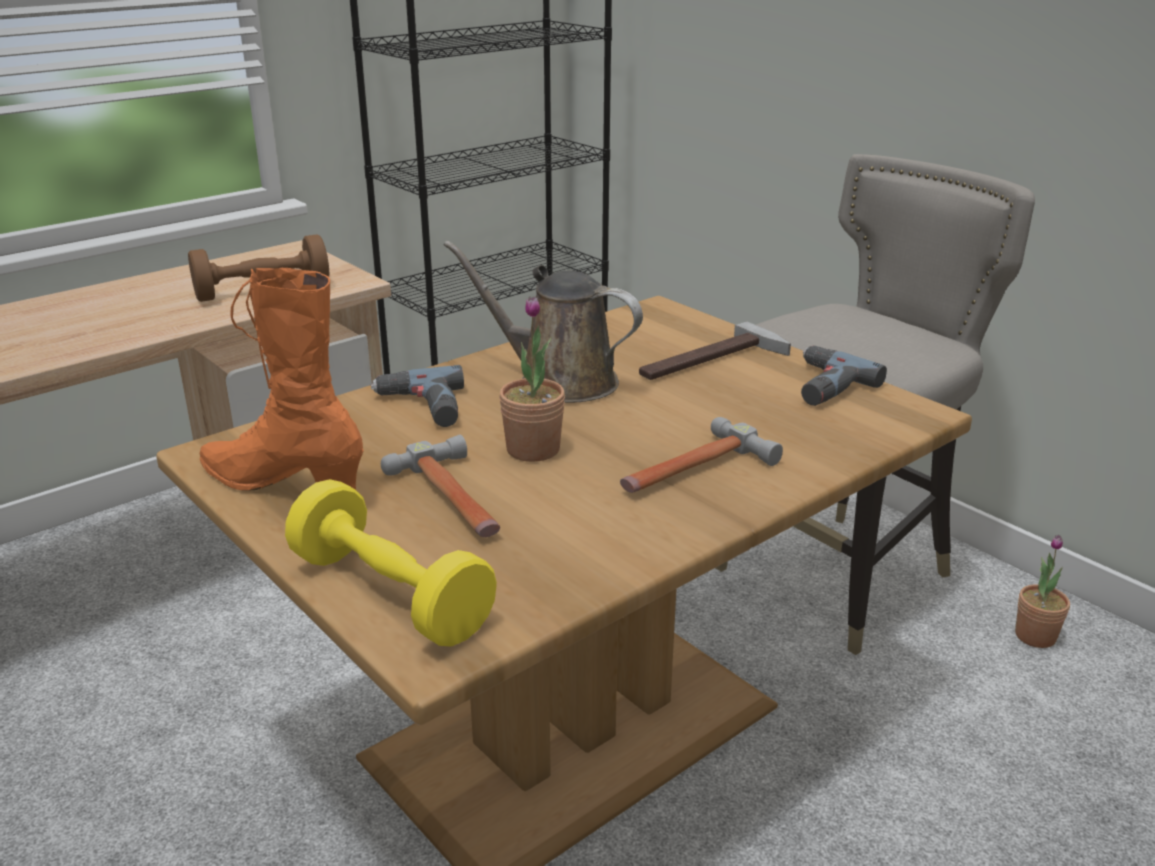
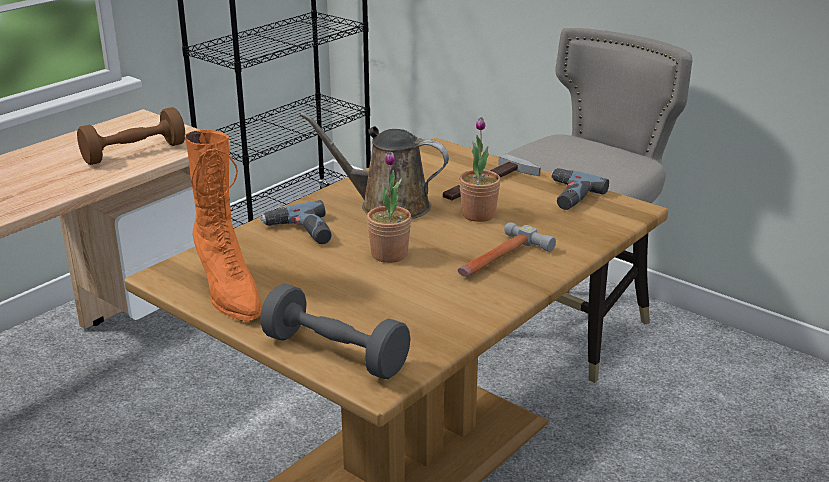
camera: 10 degrees left, 0 degrees up
orange boot [199,268,364,490] -> orange boot turned 135 degrees counterclockwise [185,130,262,321]
yellow dumbbell [285,479,497,647] -> grey dumbbell [260,283,410,379]
hammer [381,435,500,537] -> none
potted plant [1015,535,1070,648] -> potted plant moved to [459,117,501,222]

